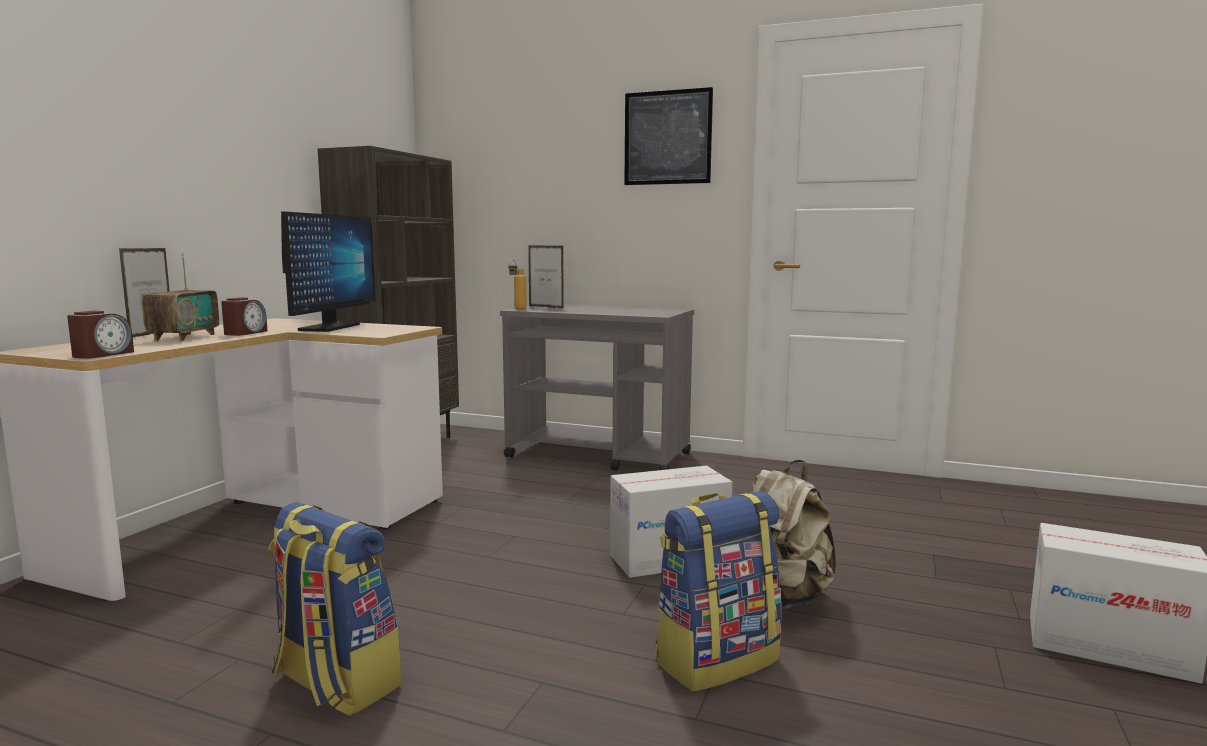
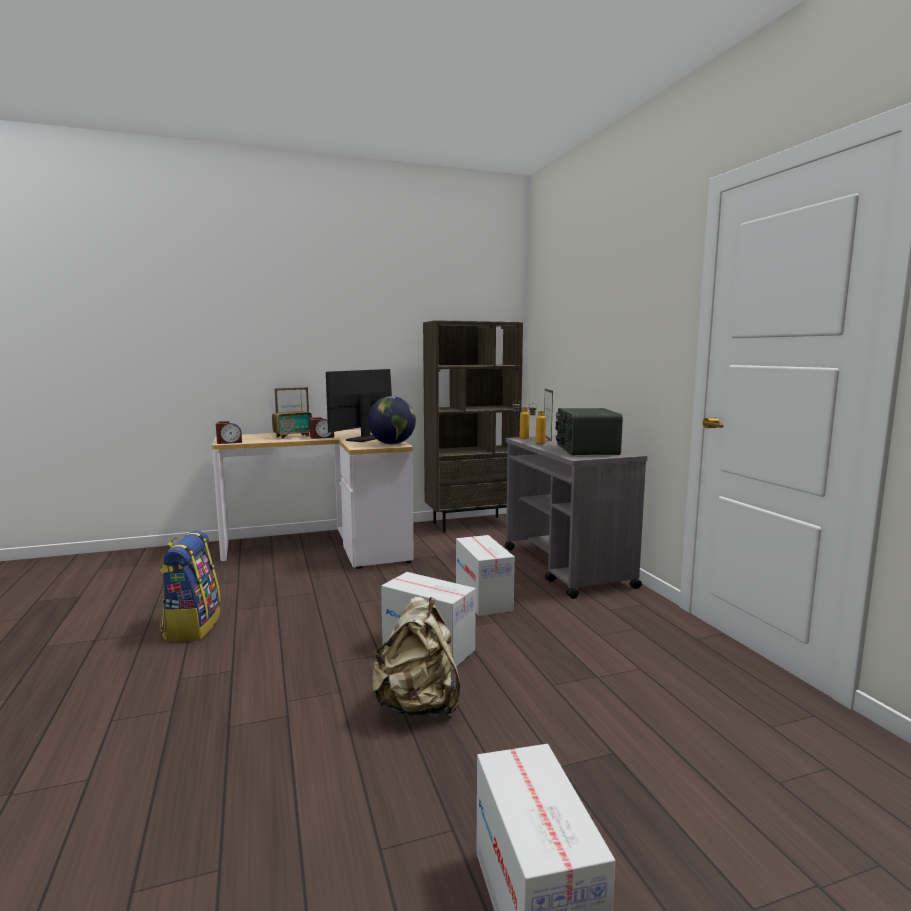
camera: 50 degrees right, 0 degrees up
monitor [281,212,376,332] -> monitor turned 150 degrees clockwise [326,369,392,442]
picture [624,87,713,185] -> none
backpack [656,491,782,692] -> none
none -> globe [368,396,416,445]
none -> cardboard box [456,535,515,616]
none -> bottle [529,403,546,444]
none -> radio [555,408,623,455]

